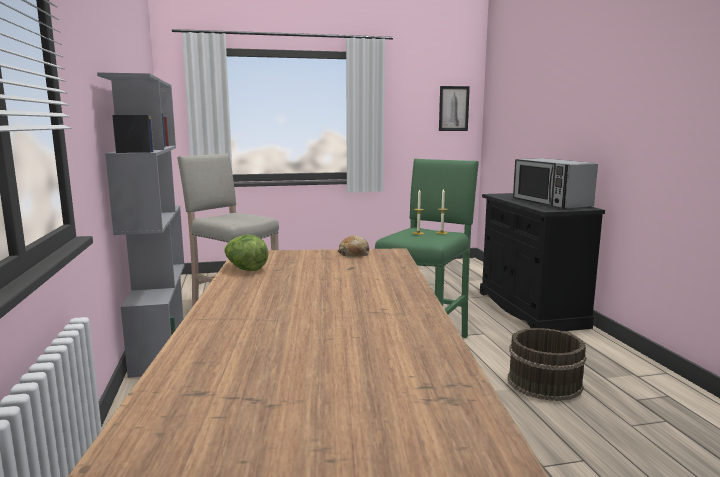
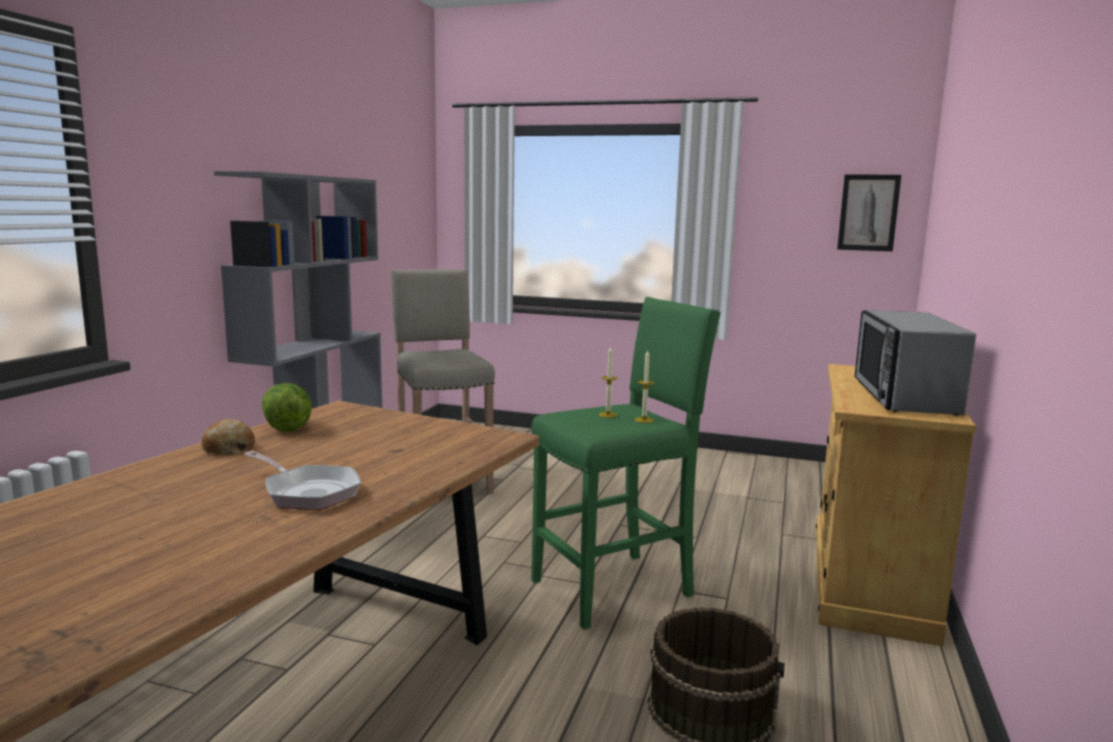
camera: 30 degrees right, 0 degrees up
bread [338,235,369,257] -> bread moved to [202,419,255,455]
black cabinet [480,193,605,331] -> beige cabinet [816,364,976,647]
none -> frying pan [244,451,361,510]

